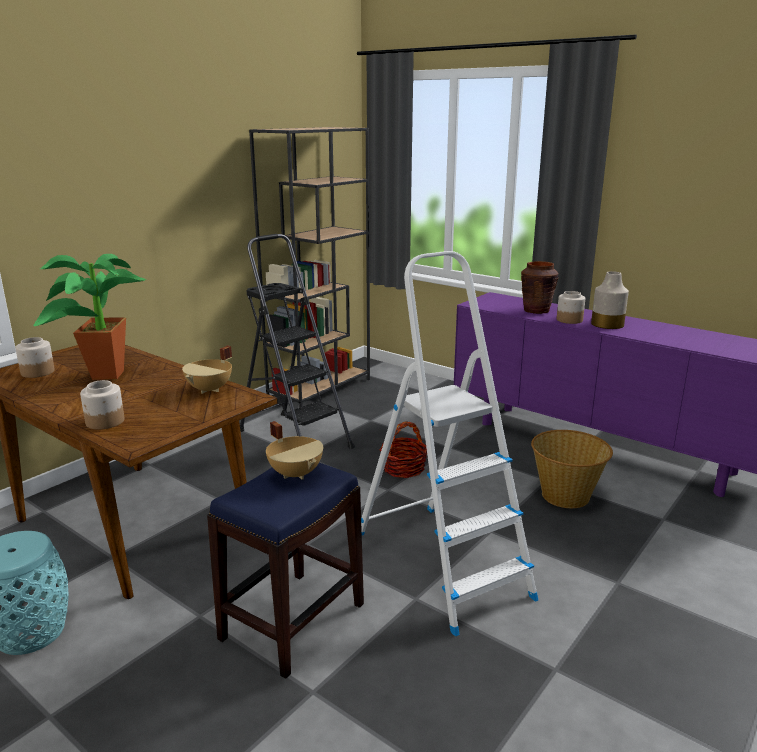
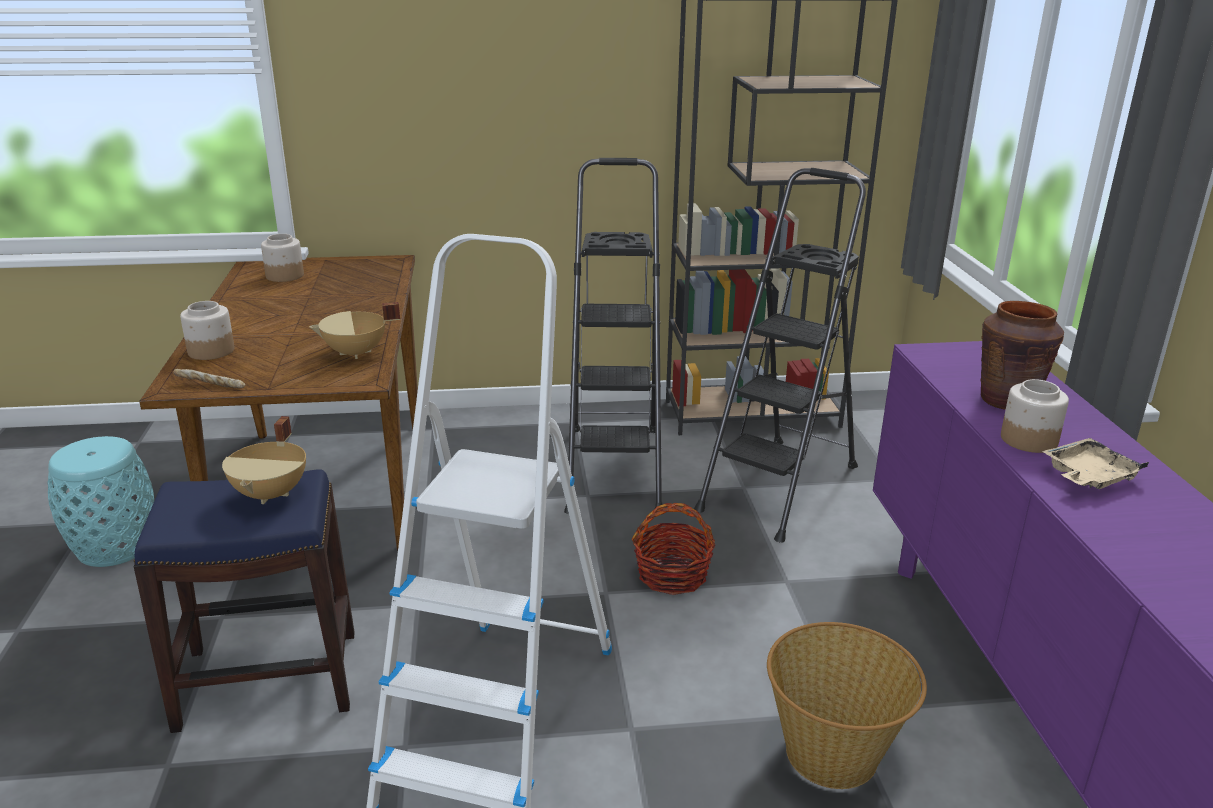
camera: 45 degrees right, 5 degrees up
potted plant [33,254,146,380] -> none
beige vase [591,271,629,329] -> beige tray [1042,438,1149,489]
none -> bread [174,369,246,388]
none -> step ladder [694,168,866,543]

